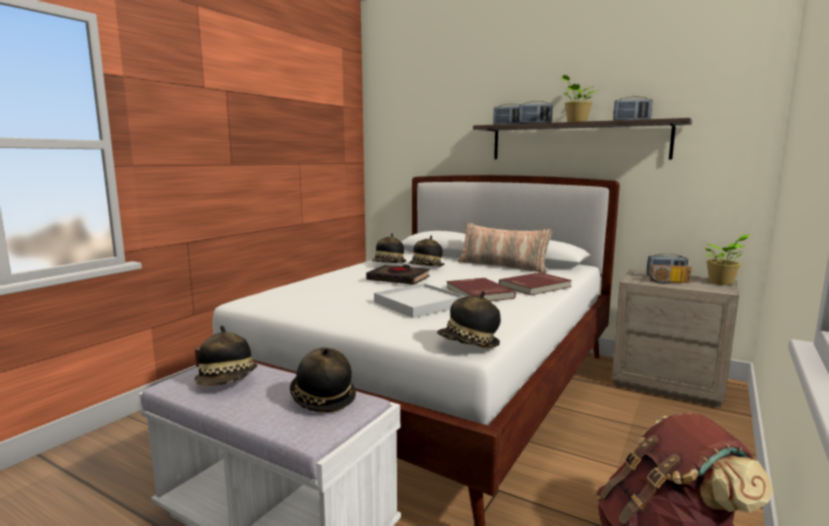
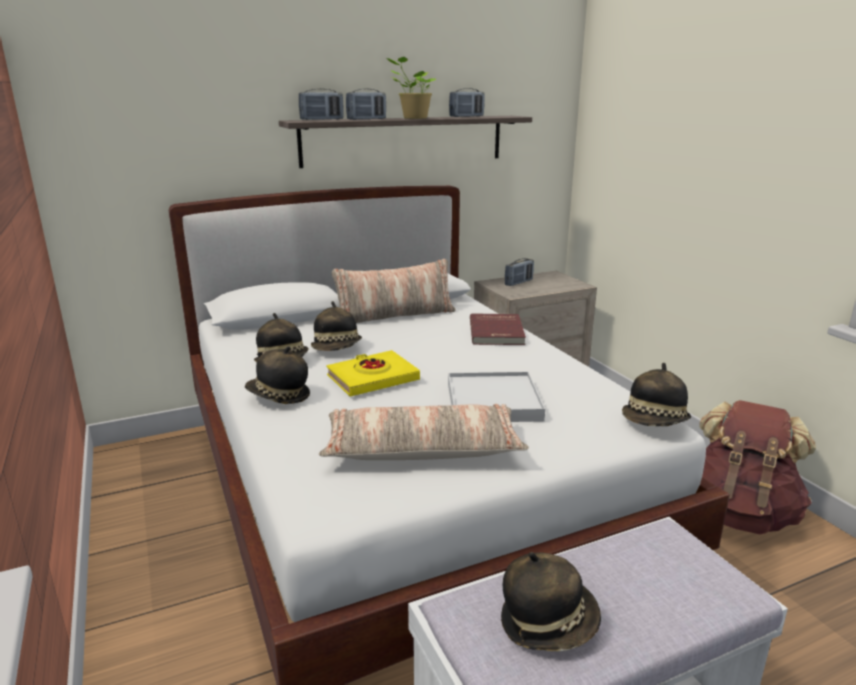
camera: 55 degrees left, 10 degrees up
hat [290,347,356,413] -> hat moved to [245,346,310,404]
black book [366,264,430,285] -> yellow book [326,350,420,397]
red book [446,278,516,301] -> none
radio [649,265,691,284] -> none
potted plant [703,234,750,285] -> none
none -> pillow [319,404,529,460]

